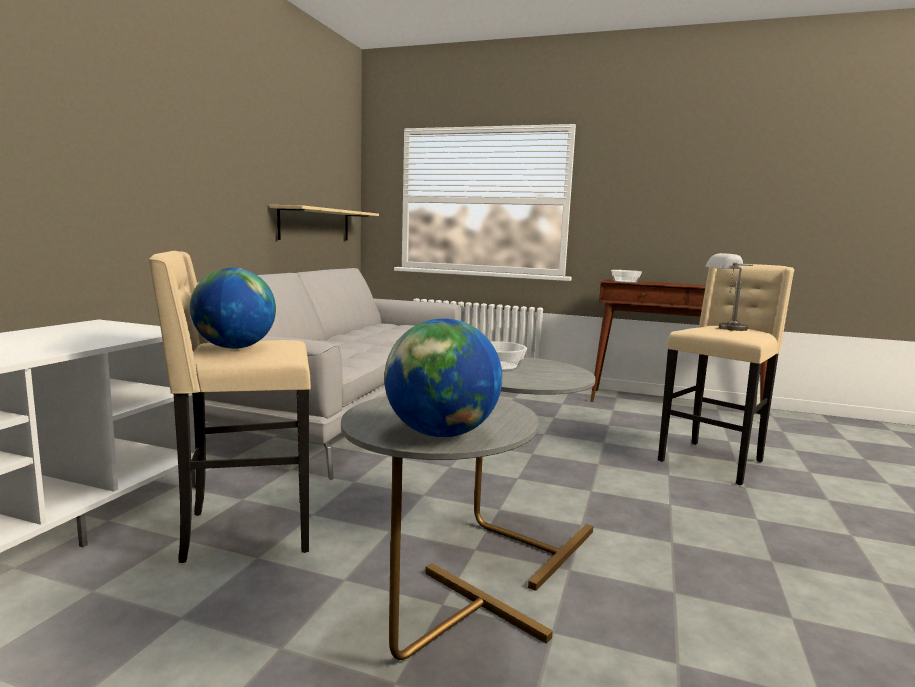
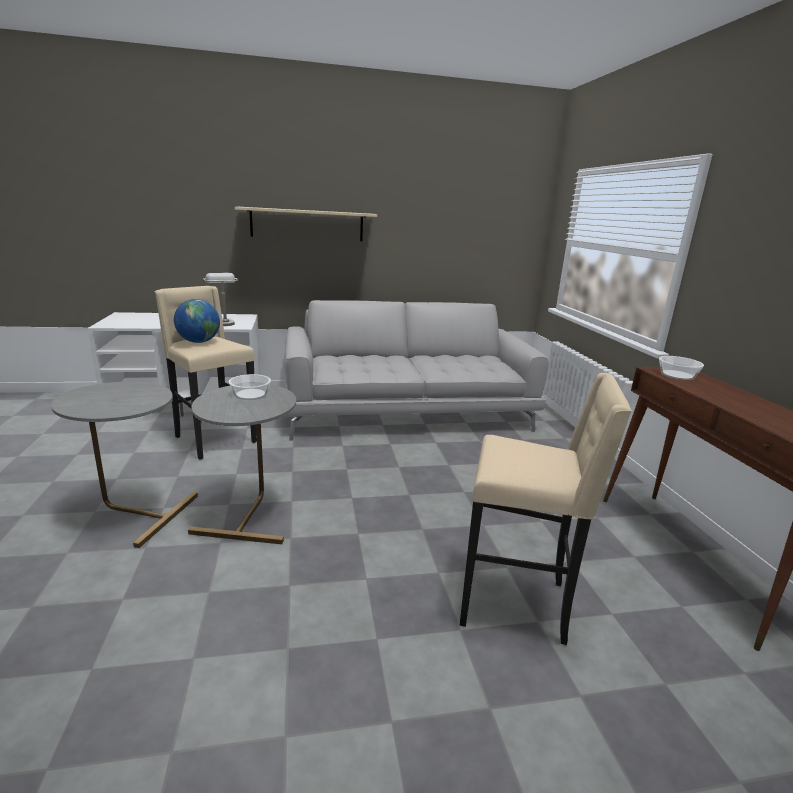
camera: 60 degrees right, 10 degrees up
beige shelf [269,205,379,241] -> beige shelf moved to [235,207,377,241]
globe [384,318,502,437] -> none
grey table lamp [705,253,753,331] -> grey table lamp moved to [203,273,239,326]

